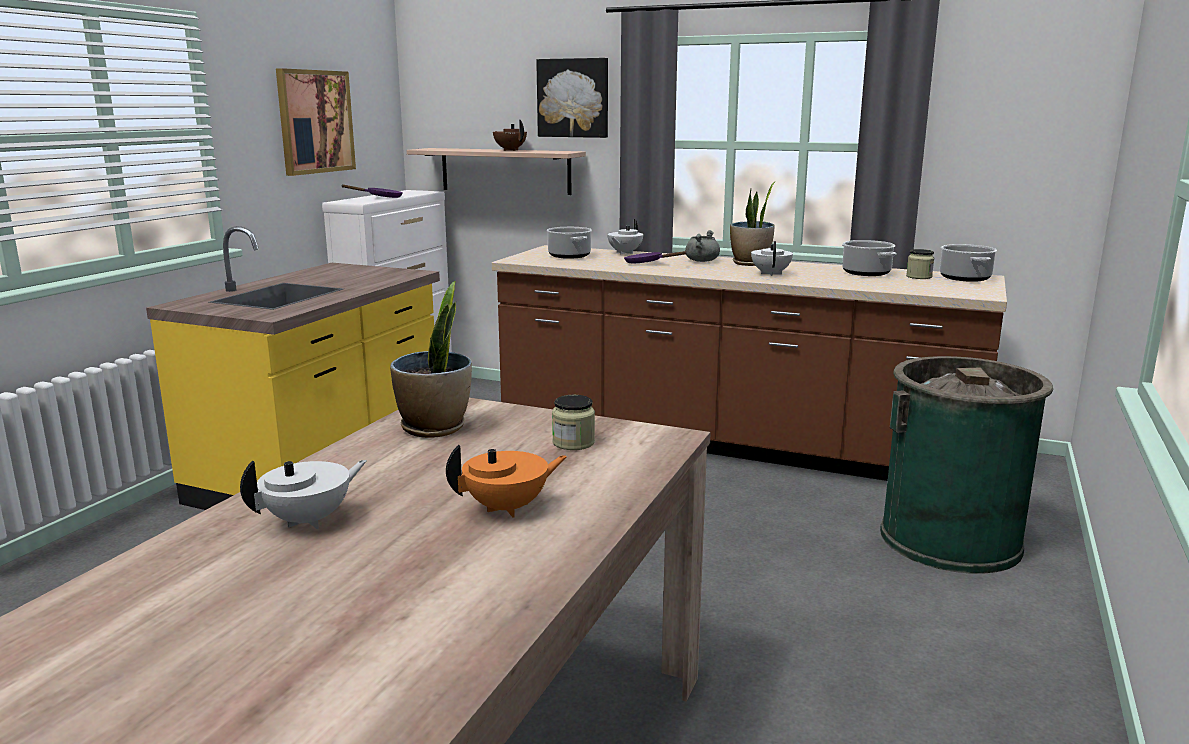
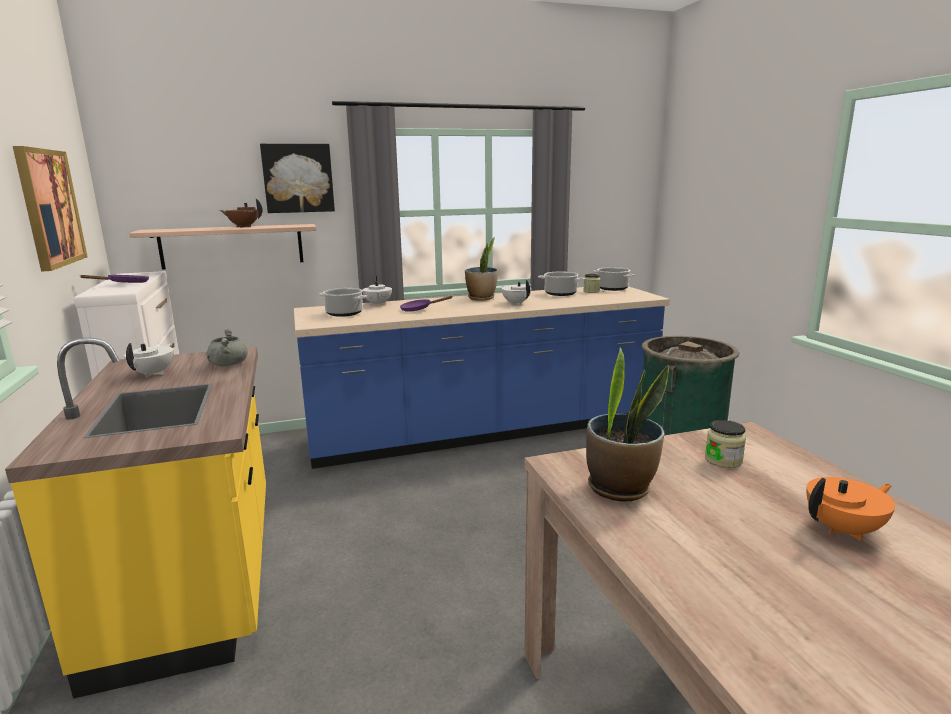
camera: 40 degrees left, 0 degrees up
white teapot [240,460,367,529] -> white teapot moved to [124,343,174,377]
orange teapot [446,445,567,518] -> orange teapot turned 45 degrees clockwise [806,477,895,541]
brown counter [492,245,1007,481] -> blue counter [294,286,670,469]
grey cooking pot [685,230,720,262] -> grey cooking pot moved to [207,329,248,366]

